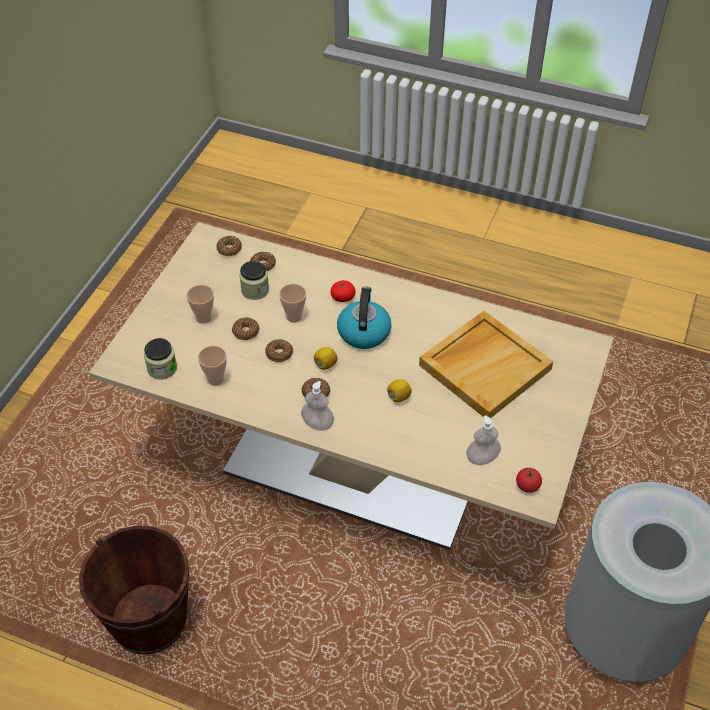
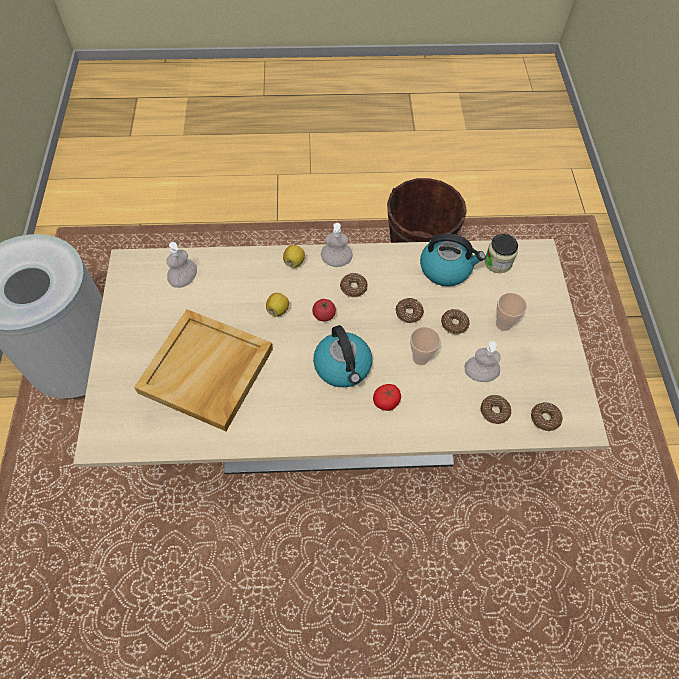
camera: 155 degrees right, 10 degrees up
cup [198,346,227,386] -> kettle [420,233,485,286]
jar [239,261,269,300] -> soap dispenser [464,341,501,382]
lemon [314,347,337,370] -> lemon moved to [283,245,305,268]
tomato [516,468,542,493] -> tomato moved to [312,299,336,321]

